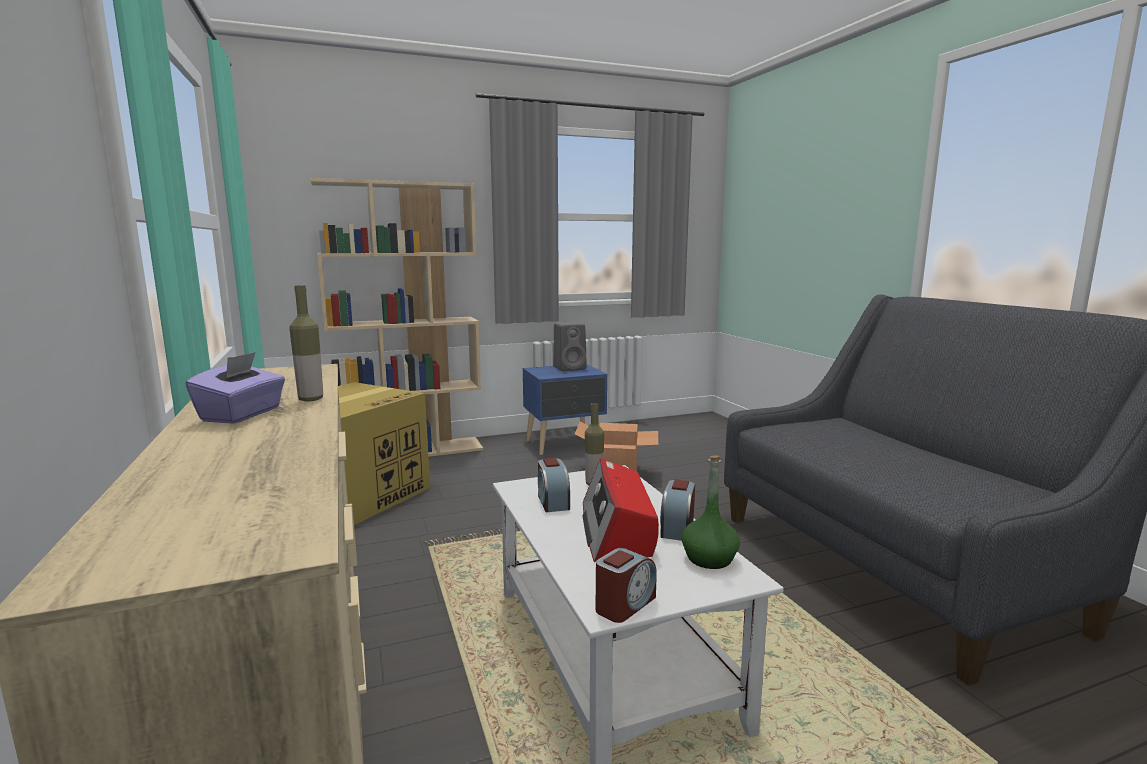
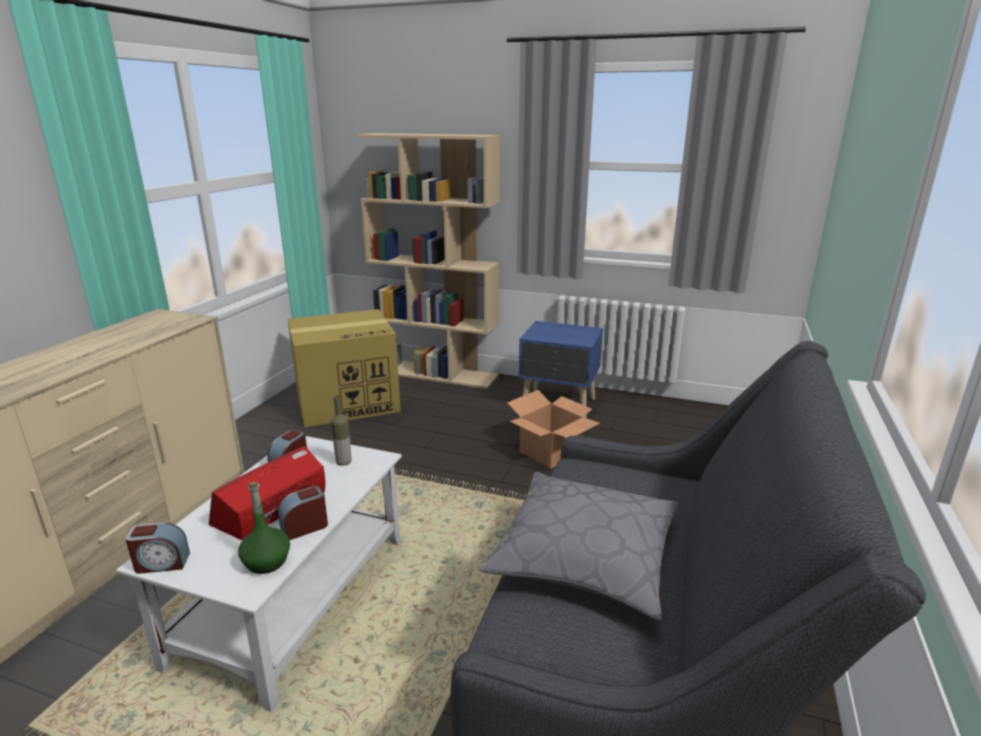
camera: 40 degrees right, 10 degrees up
purple tissue box [185,352,285,424] -> none
bottle [289,285,323,402] -> none
grey speaker [553,321,587,371] -> none
none -> grey pillow [481,472,679,621]

